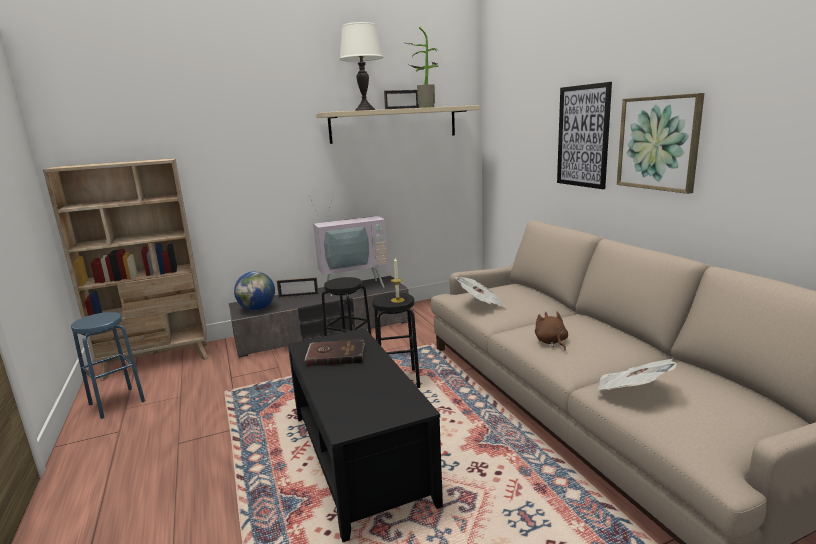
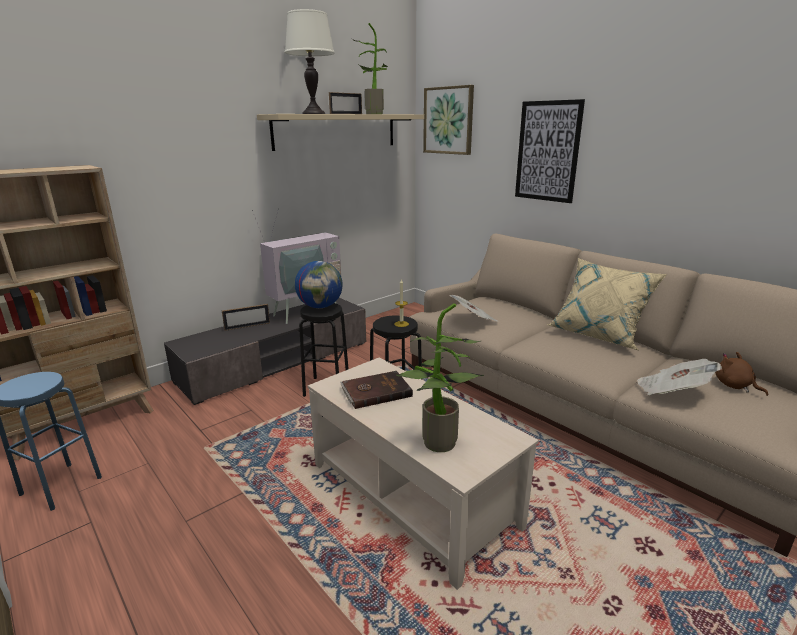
camera: 20 degrees left, 5 degrees up
globe [234,271,275,311] -> globe moved to [295,261,343,308]
black coffee table [288,328,443,542] -> beige coffee table [308,358,539,590]
brown plush toy [535,312,568,350] -> brown plush toy moved to [715,352,768,396]
picture [617,93,704,194] -> picture moved to [423,85,474,155]
none -> potted plant [396,303,484,452]
none -> beige pillow [547,258,667,350]

